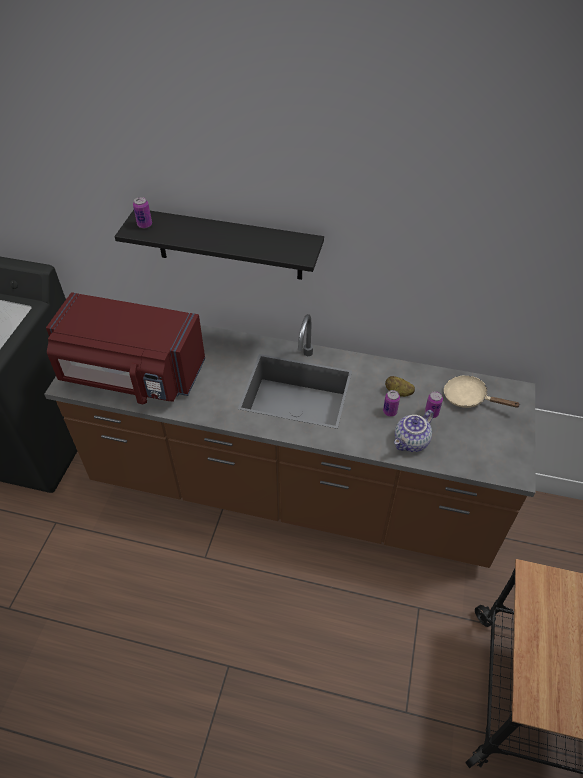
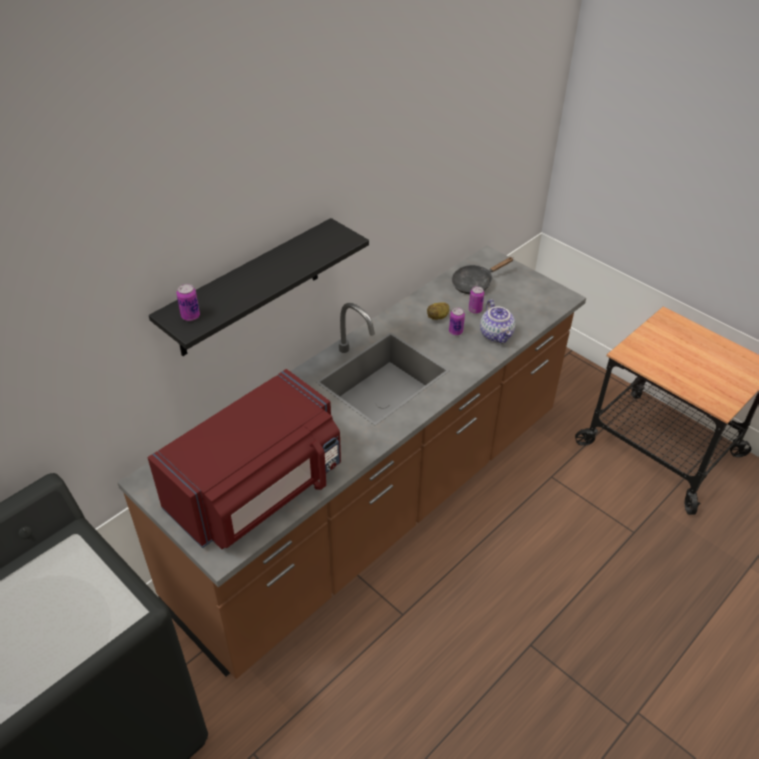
camera: 60 degrees left, 5 degrees down
beige frying pan [444,375,521,408] -> black frying pan [451,257,514,294]

